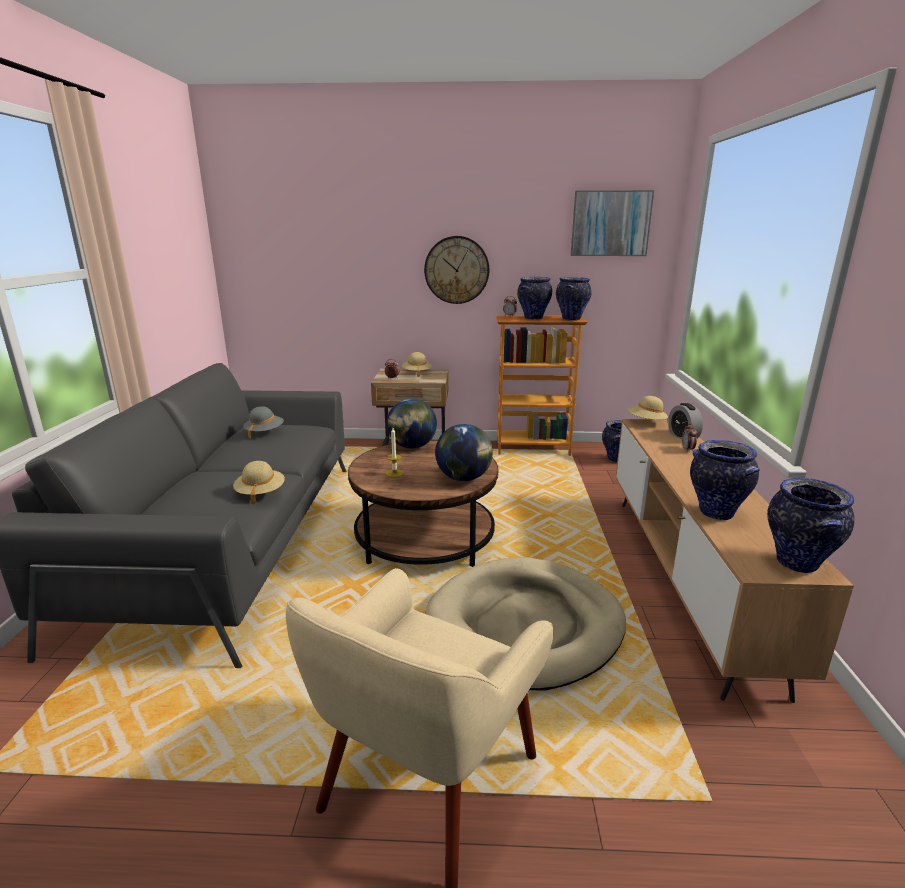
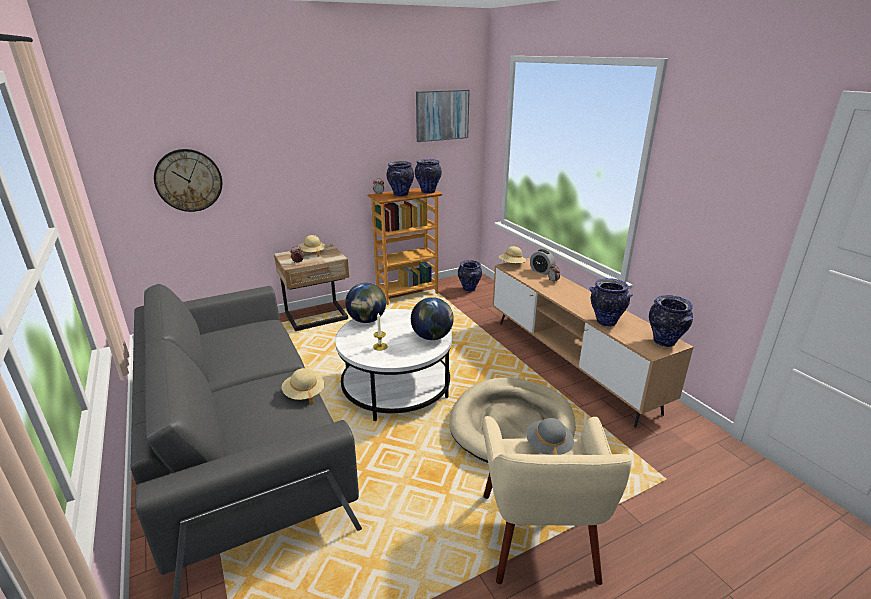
camera: 30 degrees left, 5 degrees up
grey hat [243,406,284,438] -> grey hat moved to [526,418,574,455]
brown coffee table [348,440,498,567] -> white coffee table [335,309,452,421]
wall clock [424,236,489,304] -> wall clock moved to [154,149,222,212]

